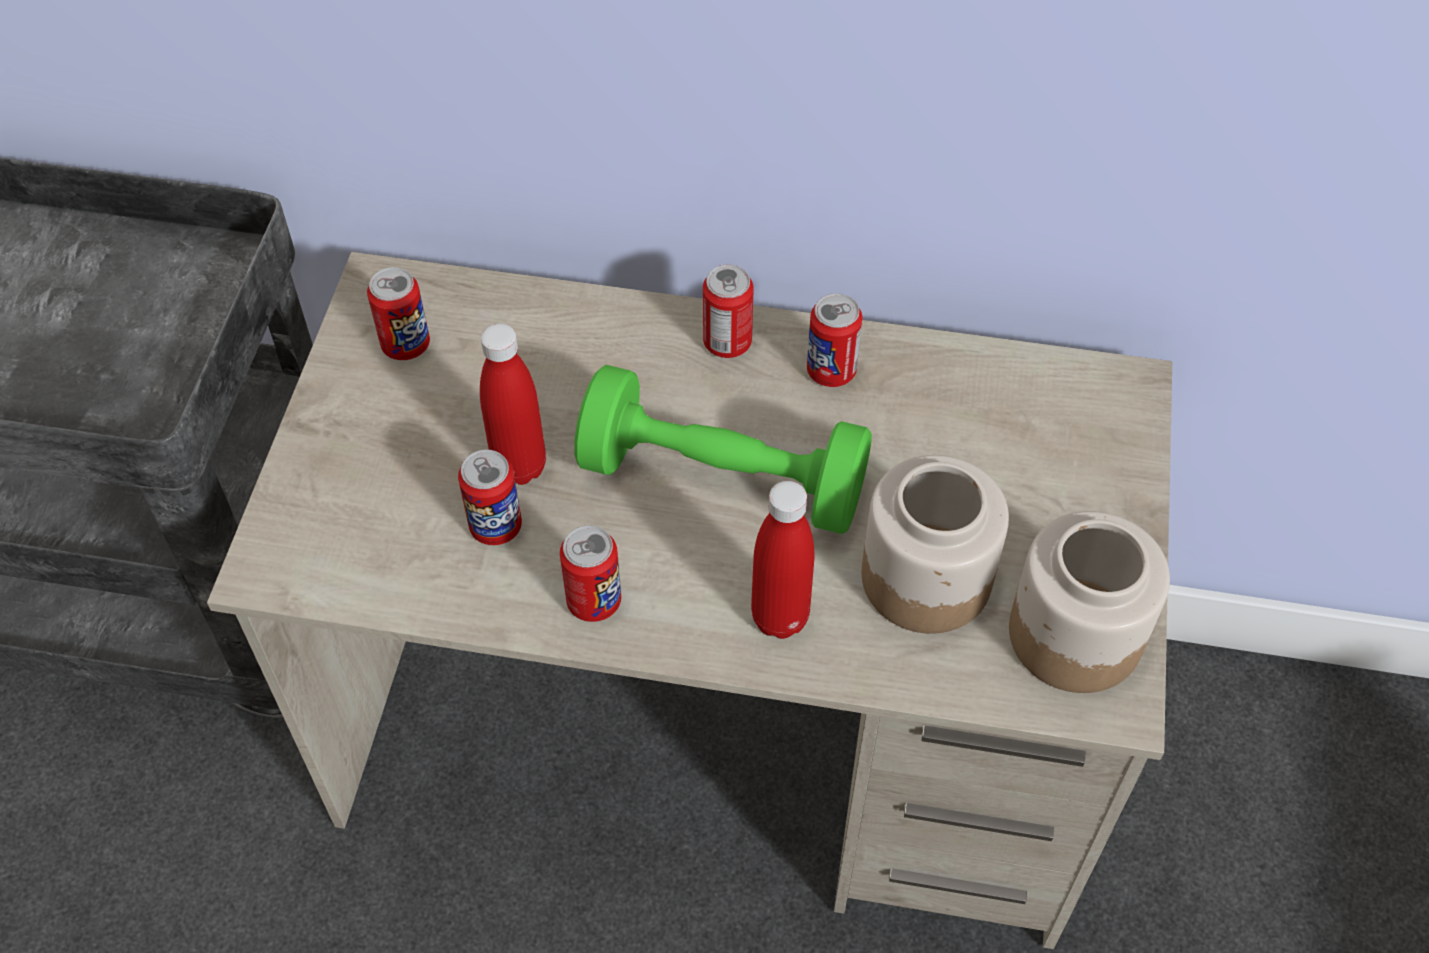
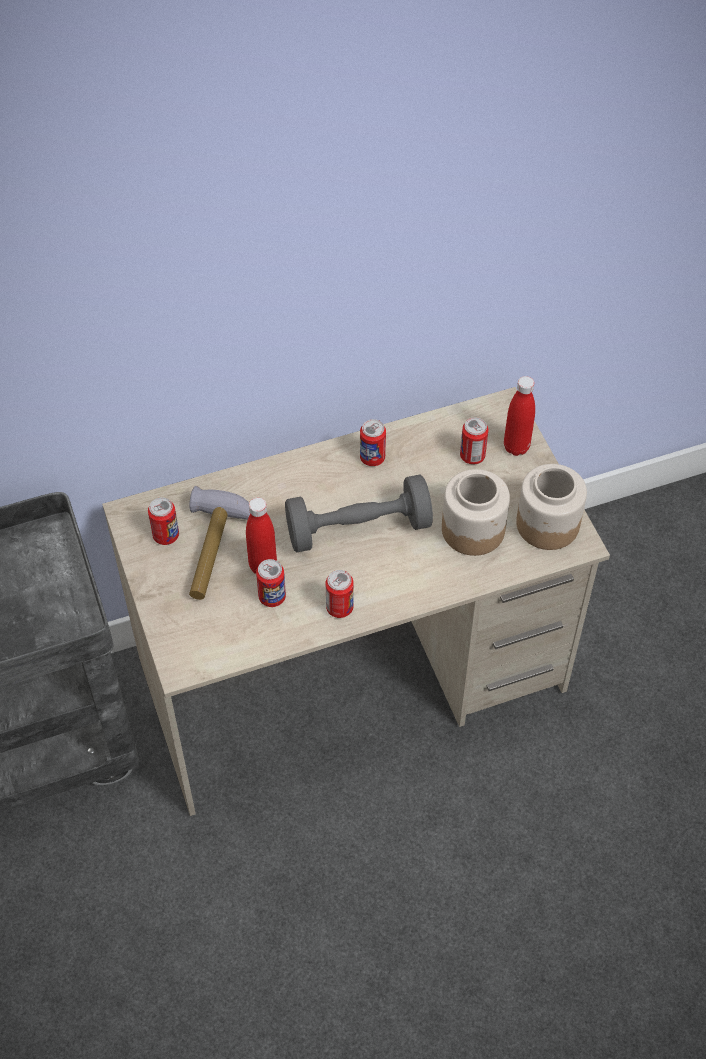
camera: 30 degrees left, 0 degrees up
green dumbbell [574,365,872,534] -> grey dumbbell [285,475,433,552]
can [703,264,754,358] -> can moved to [460,417,488,464]
red bottle [751,481,815,639] -> red bottle moved to [504,376,535,456]
none -> hammer [189,486,250,600]

